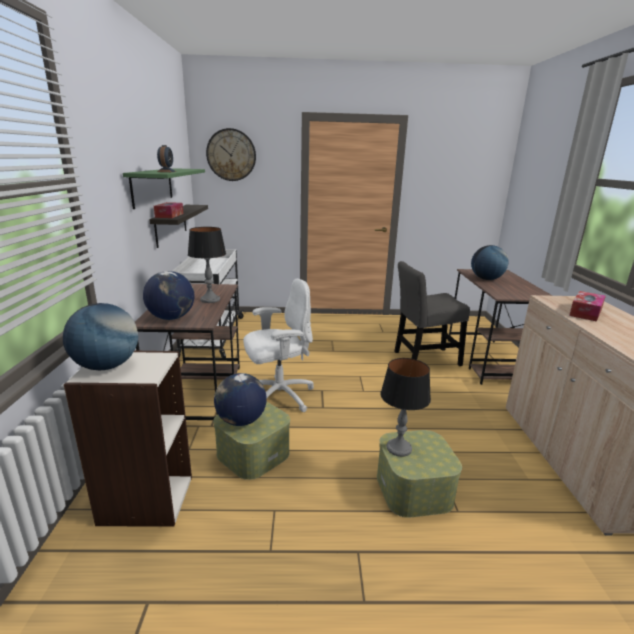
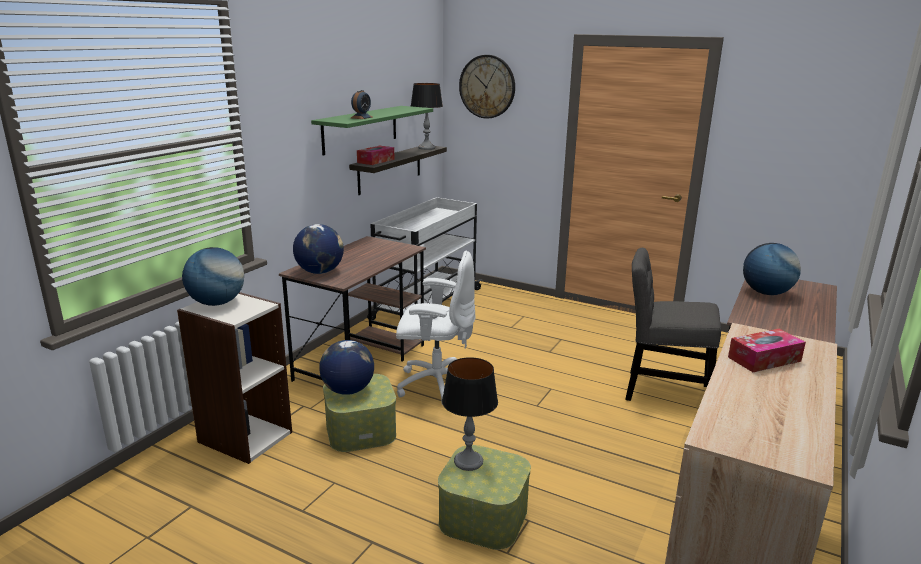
camera: 30 degrees right, 0 degrees up
table lamp [188,227,226,303] -> table lamp moved to [411,83,443,150]

